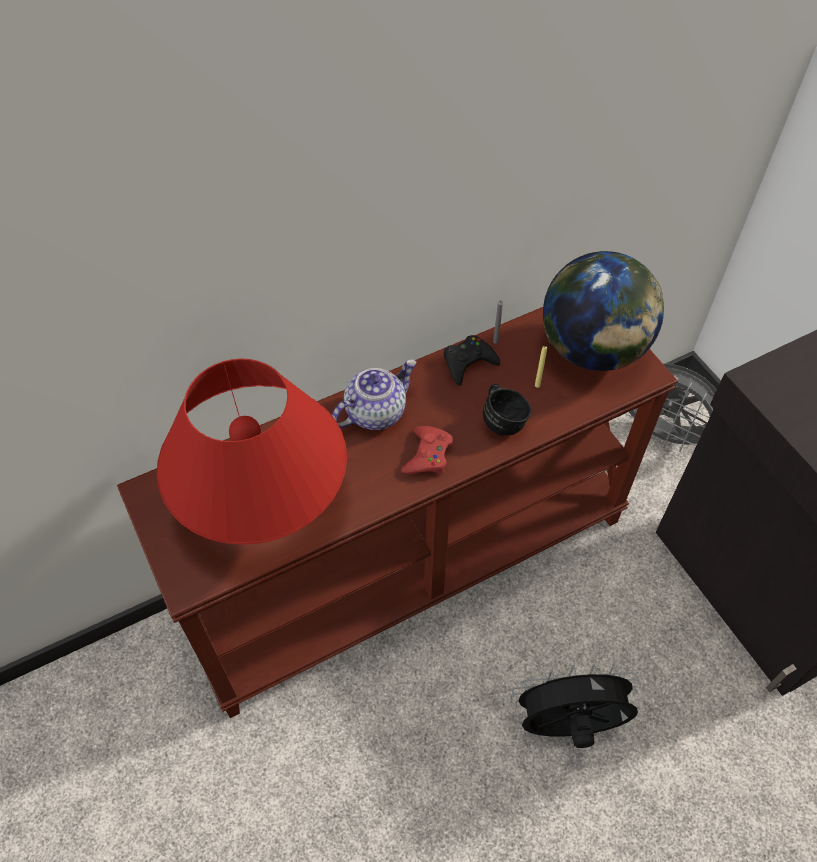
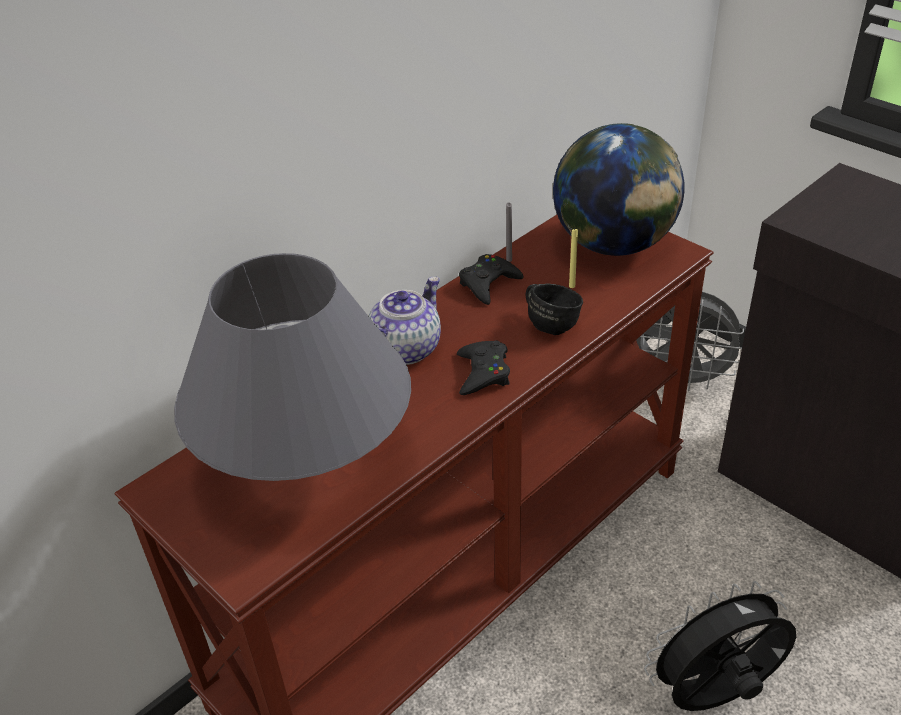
camera: 15 degrees left, 15 degrees down
red table lamp [157,358,347,545] -> grey table lamp [174,253,411,481]
red game controller [401,426,453,474] -> black game controller [457,340,510,395]

